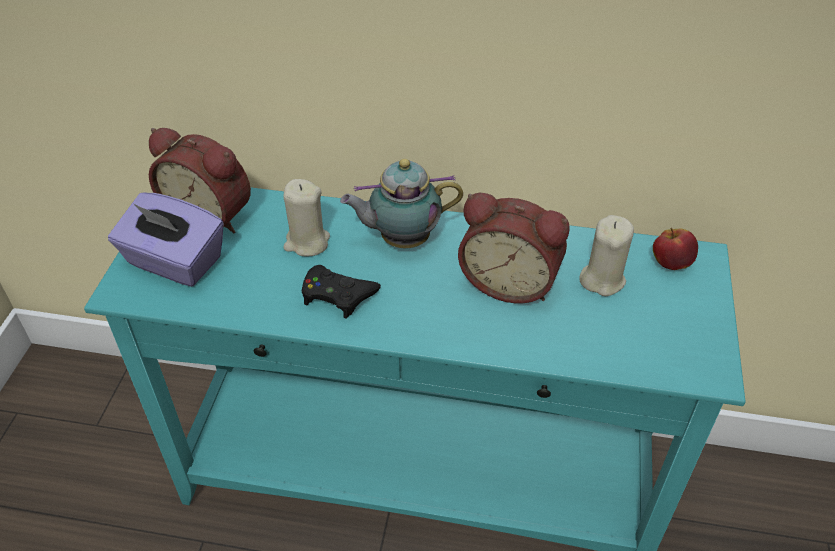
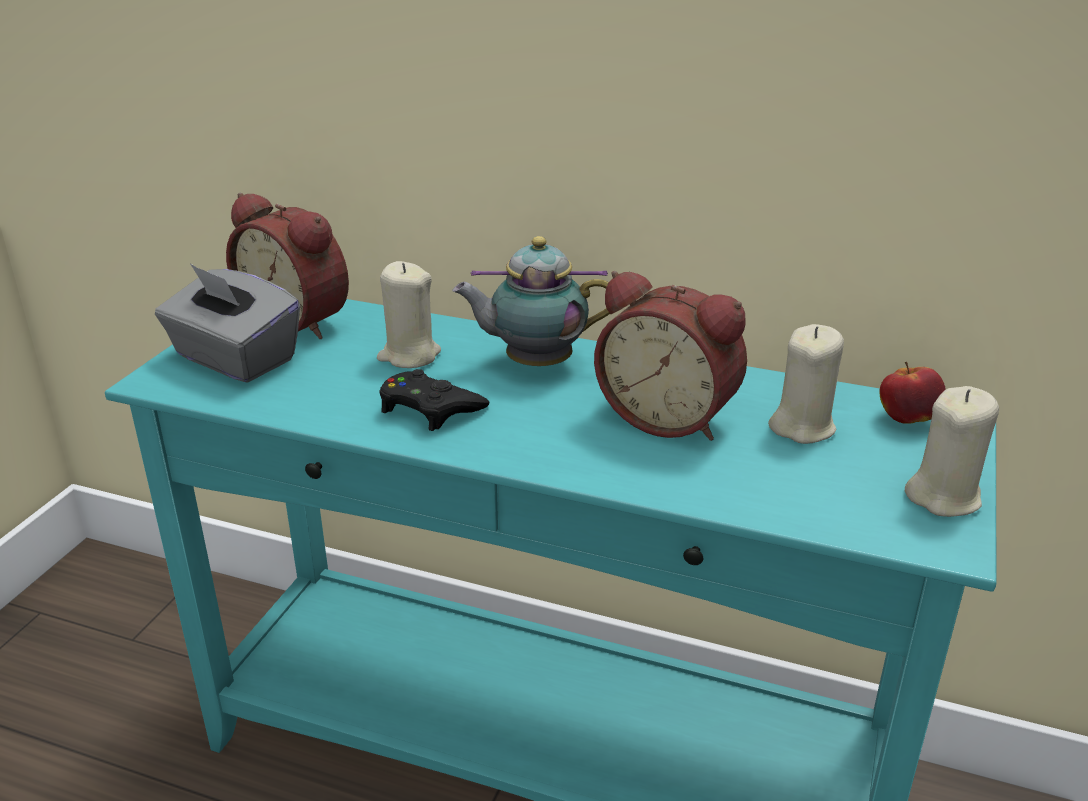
camera: 10 degrees right, 15 degrees down
purple tissue box [108,193,224,287] -> grey tissue box [155,264,300,383]
none -> beige candle [905,386,999,517]

